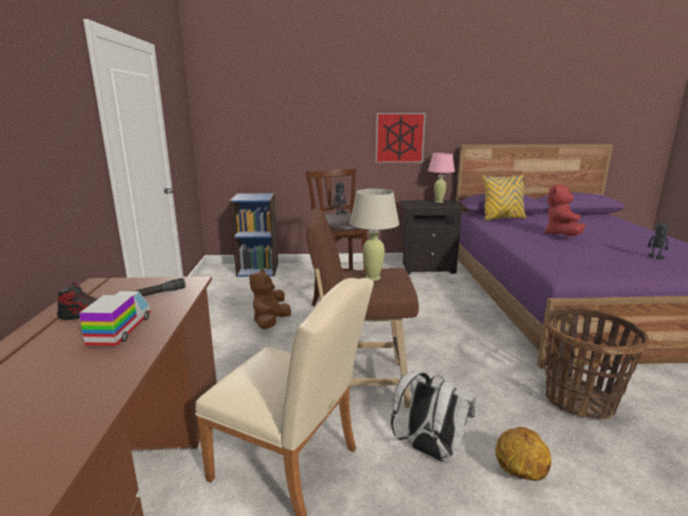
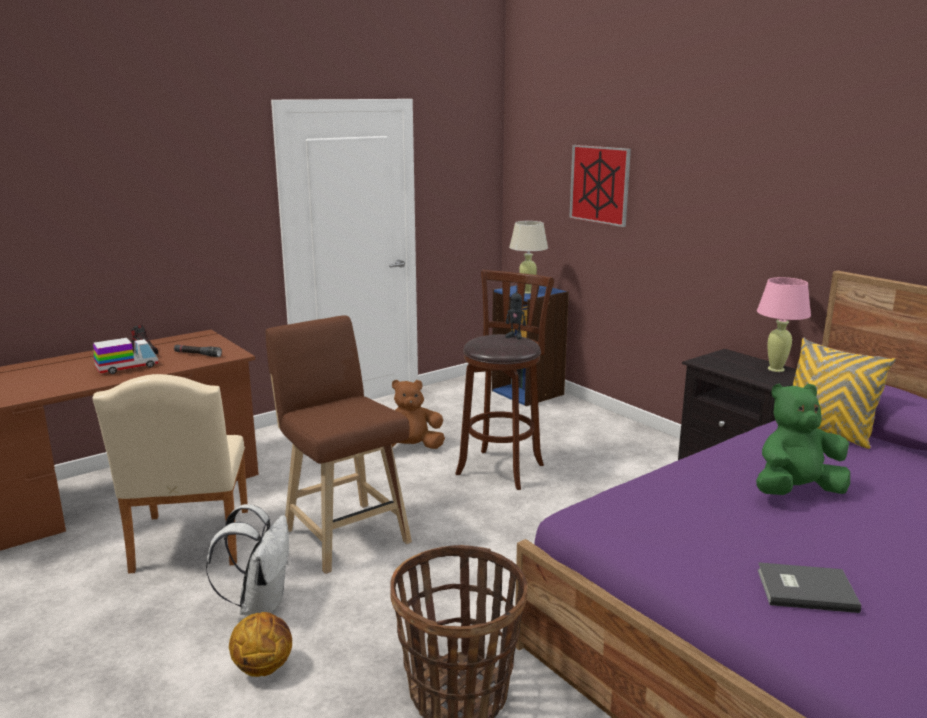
camera: 55 degrees right, 0 degrees up
beige table lamp [350,189,399,281] -> beige table lamp moved to [509,221,548,294]
picture [376,113,426,163] -> picture moved to [569,145,631,227]
red plush toy [545,183,585,236] -> green plush toy [756,384,850,495]
toy robot [647,217,669,259] -> grey book [758,562,861,613]

